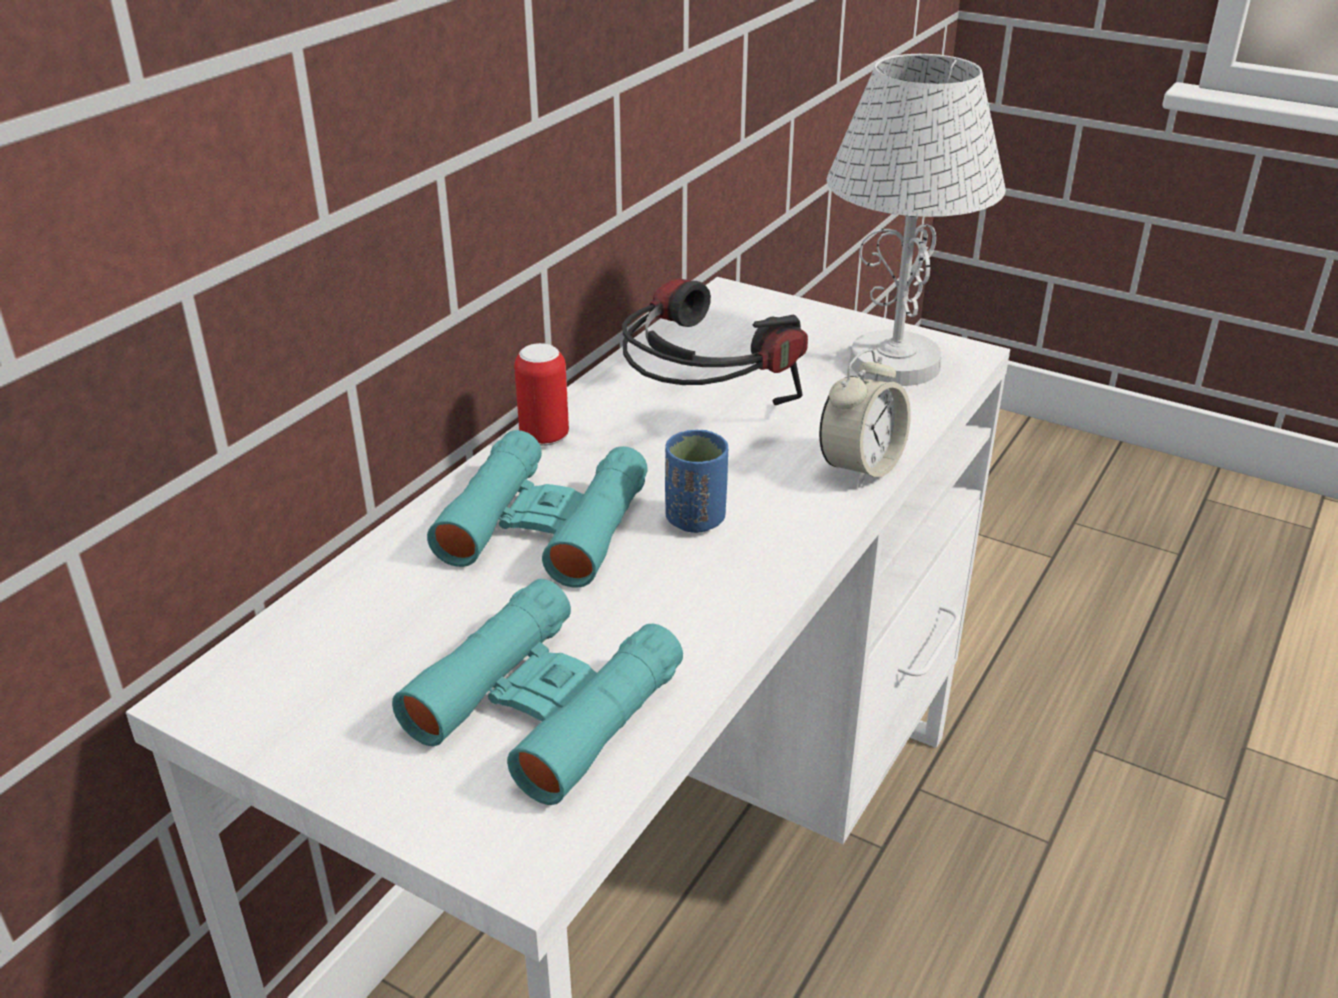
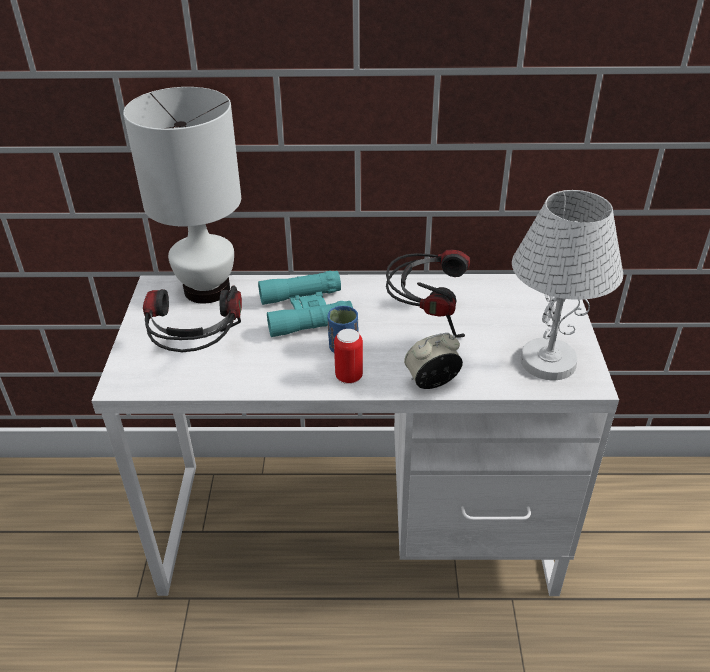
camera: 60 degrees right, 5 degrees up
turquoise binoculars [392,579,683,805] -> headphones [143,286,242,352]
can [514,343,569,446] -> can moved to [334,329,363,384]
alarm clock [819,349,911,488] -> alarm clock turned 150 degrees clockwise [404,333,463,389]
none -> white table lamp [123,87,241,304]

